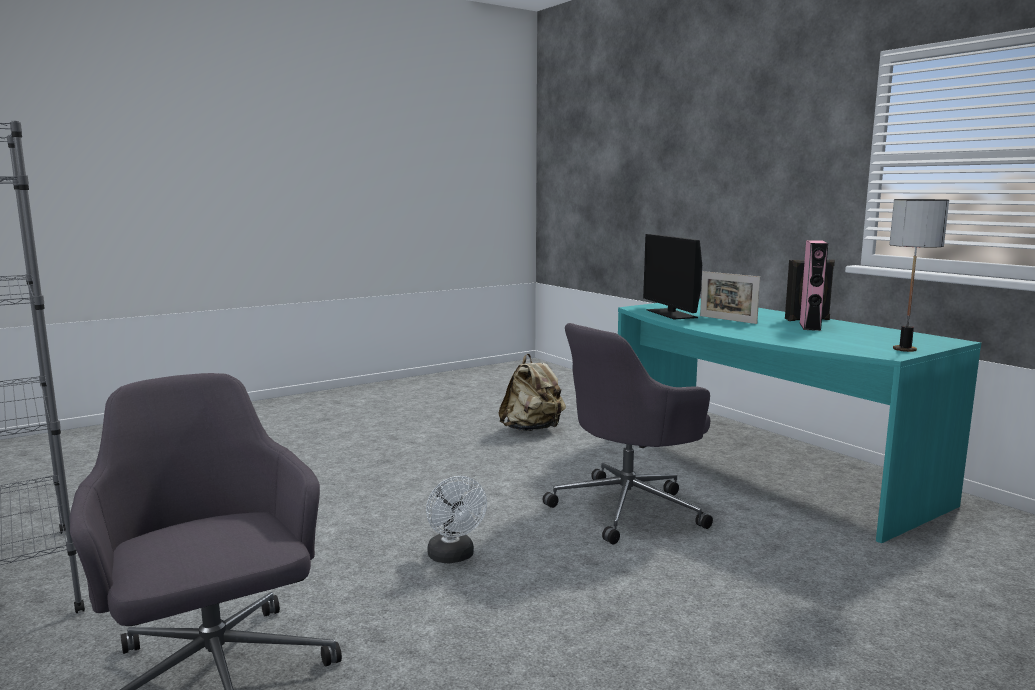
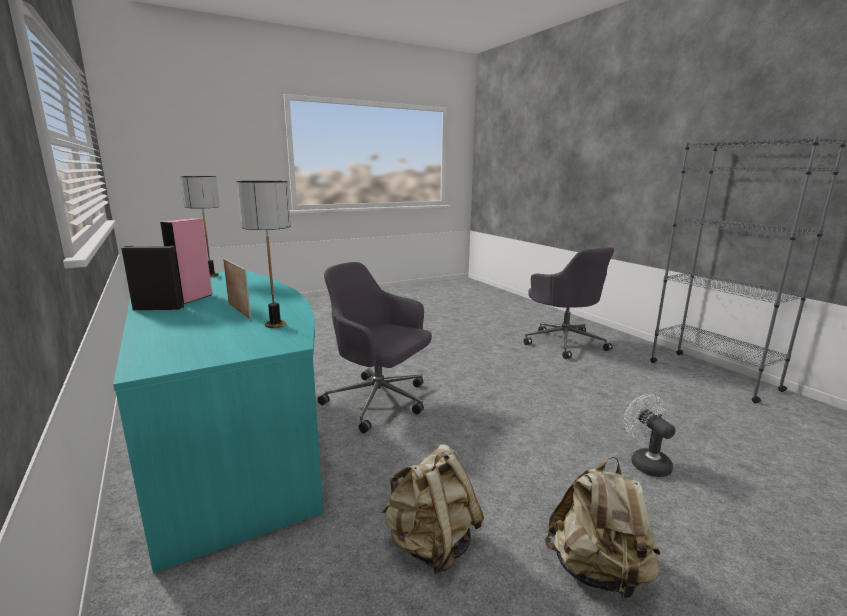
camera: 175 degrees left, 5 degrees up
white fan [426,476,487,563] -> white fan moved to [624,394,676,477]
grey office chair [543,323,713,544] -> grey office chair turned 120 degrees counterclockwise [318,262,432,433]
monitor [643,234,702,319] -> table lamp [236,181,291,328]
none -> beige backpack [545,456,660,599]

